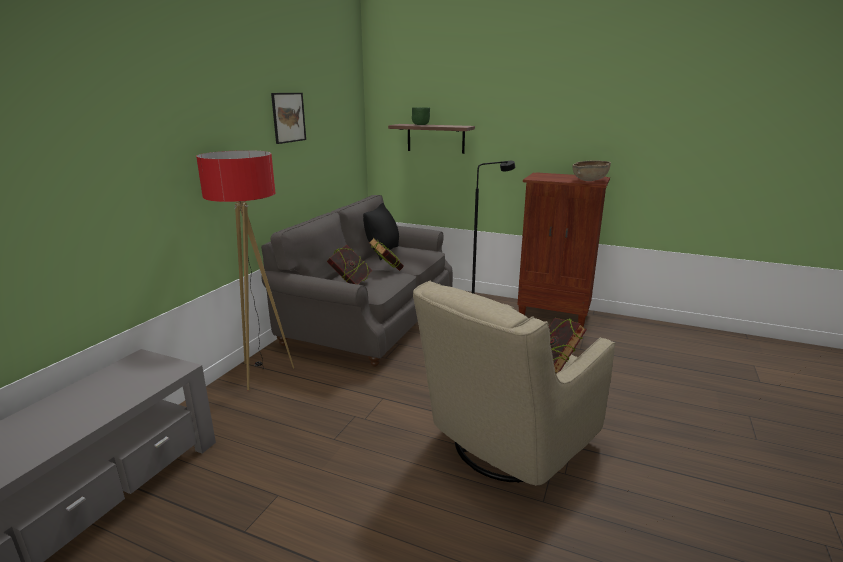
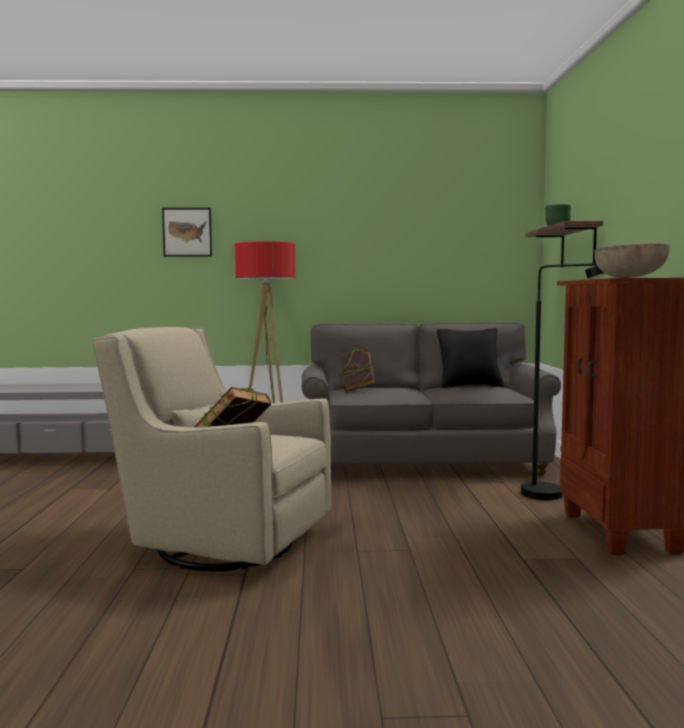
camera: 65 degrees right, 15 degrees down
picture [271,93,306,144] -> picture moved to [162,208,212,257]
book [368,239,404,271] -> none

